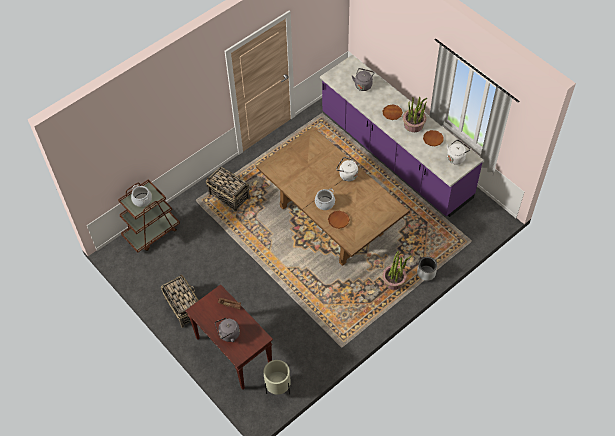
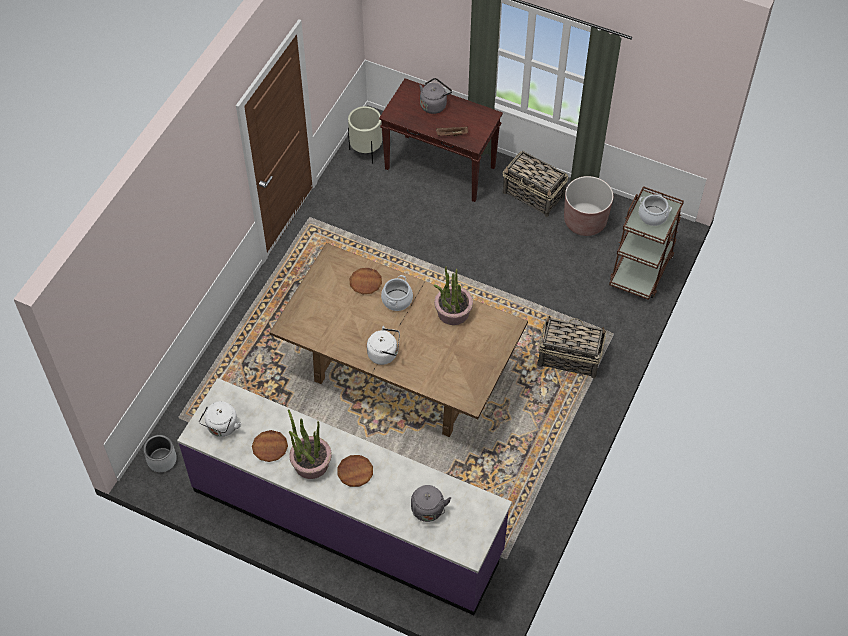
camera: 155 degrees right, 0 degrees up
potted plant [382,251,412,290] -> potted plant moved to [434,266,473,325]
grey planter [417,257,437,281] -> grey planter moved to [143,434,177,472]
none -> brown planter [564,176,613,236]

